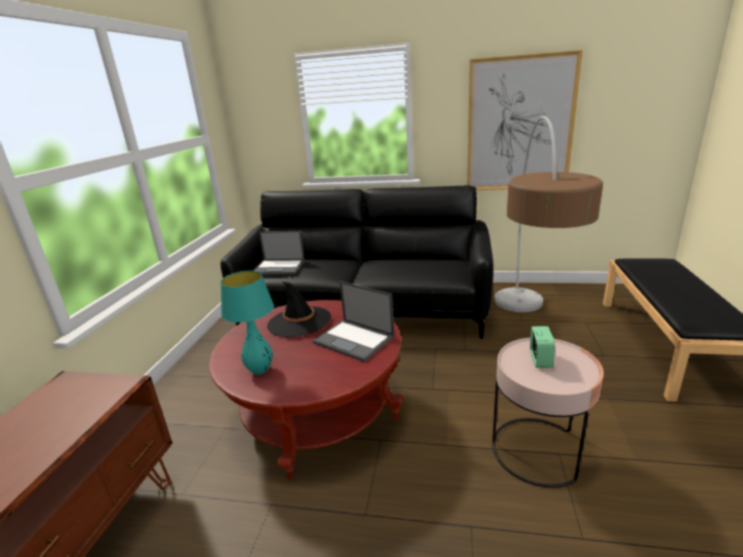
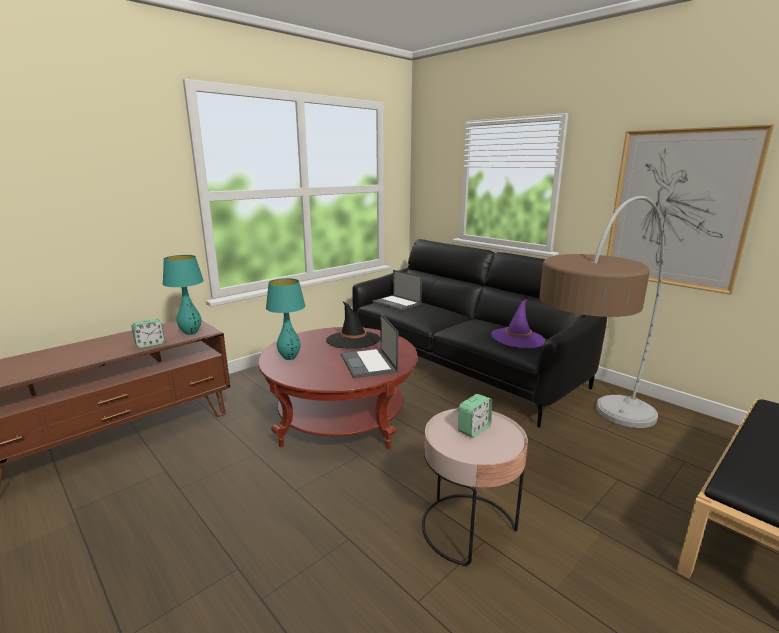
camera: 35 degrees right, 5 degrees down
none -> alarm clock [131,319,165,348]
none -> turquoise table lamp [163,255,204,335]
none -> purple hat [491,299,545,348]

